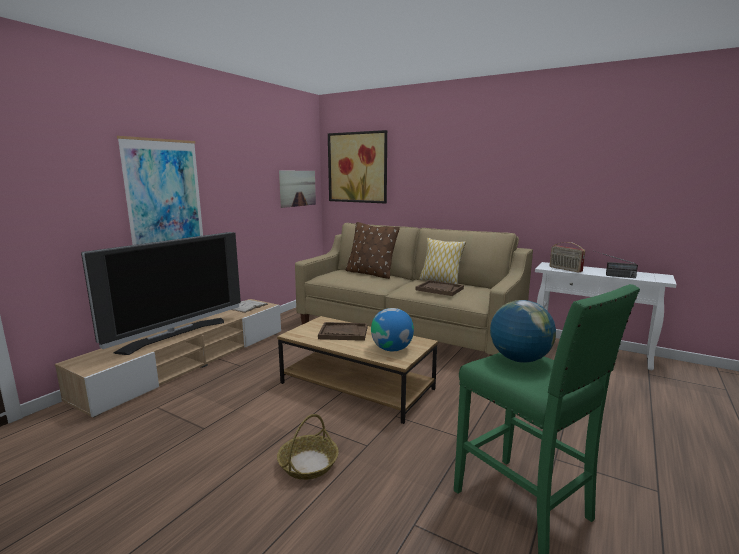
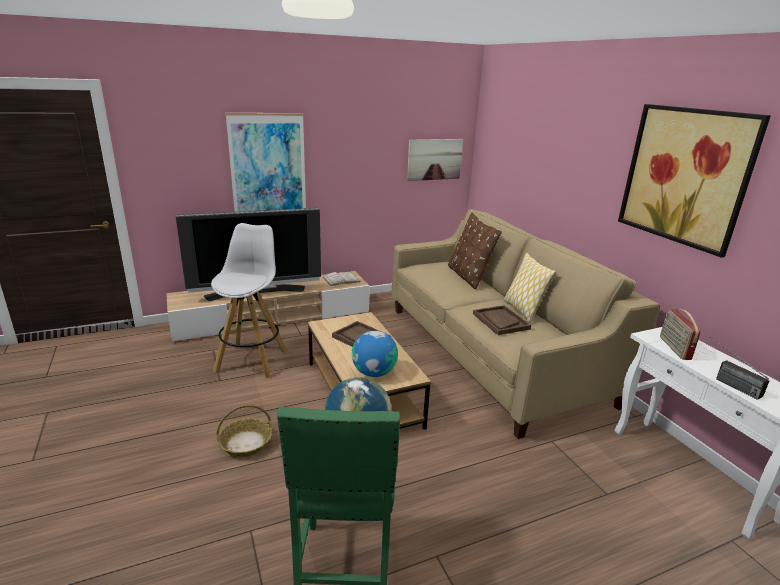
camera: 35 degrees right, 10 degrees up
picture [328,130,387,203] -> picture moved to [618,104,771,257]
none -> white stool [211,223,287,378]

